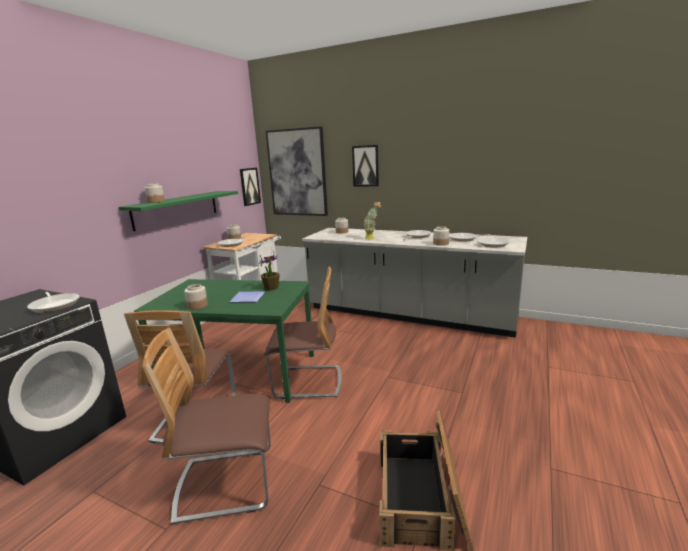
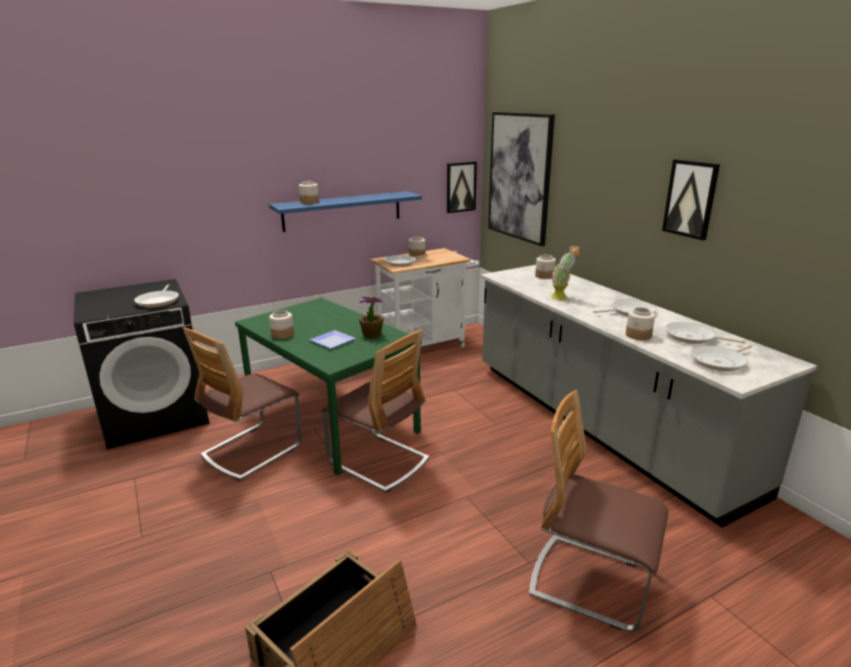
camera: 35 degrees right, 5 degrees up
green shelf [119,191,238,231] -> blue shelf [269,191,422,232]
chair [142,328,271,524] -> chair moved to [529,390,668,632]
picture [352,145,379,186] -> picture moved to [662,159,720,240]

